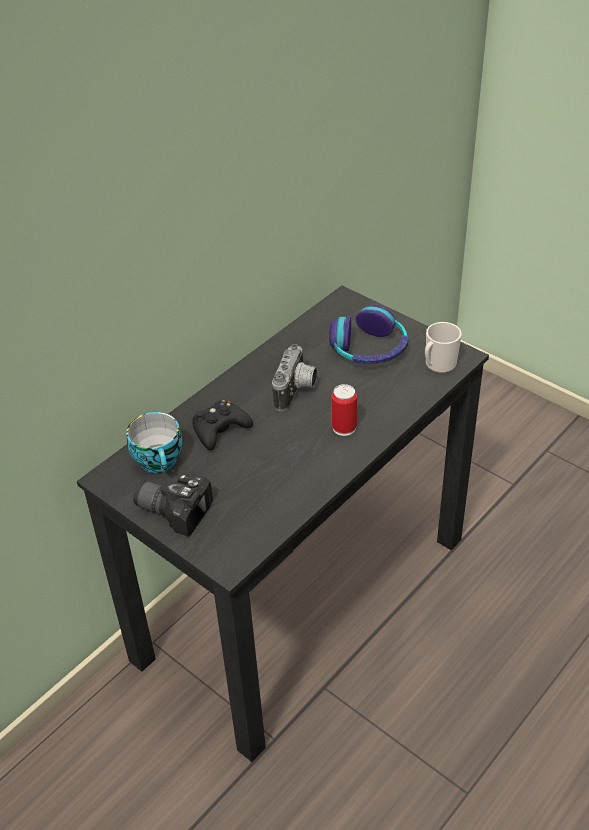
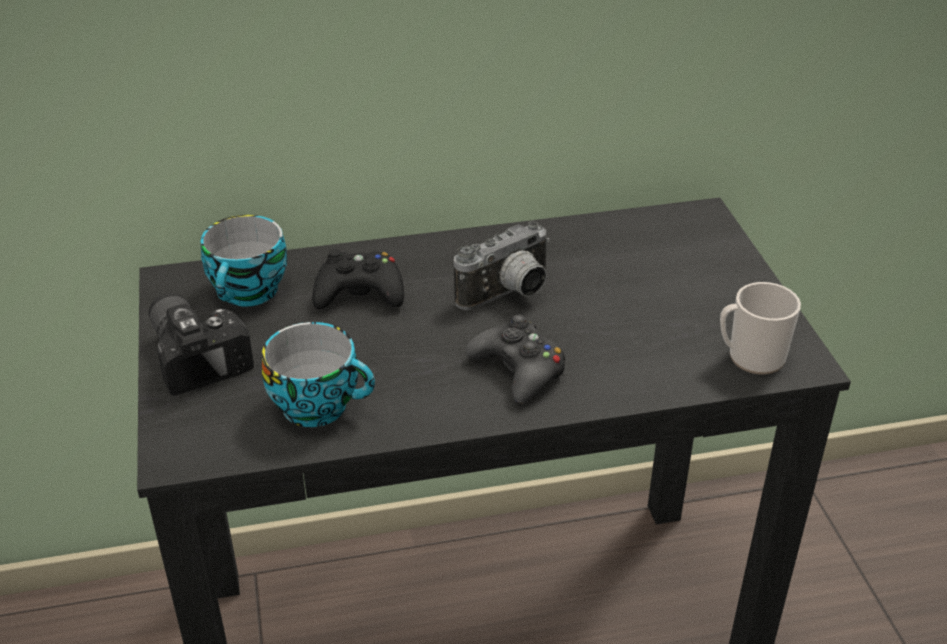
camera: 35 degrees right, 5 degrees down
headphones [329,305,409,364] -> none
can [331,384,357,436] -> black game controller [465,314,565,403]
none -> cup [262,322,375,427]

